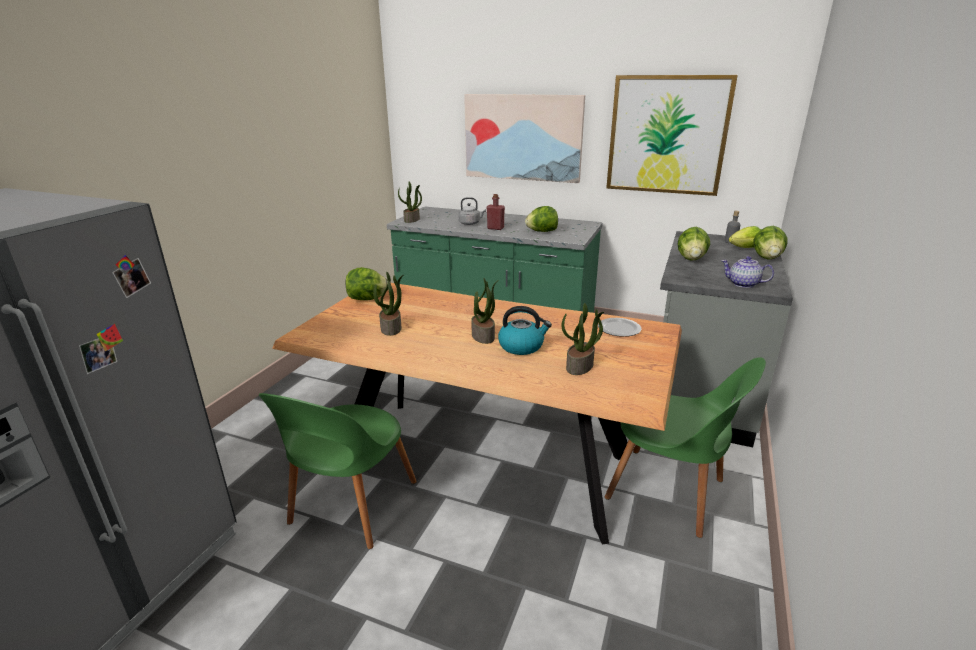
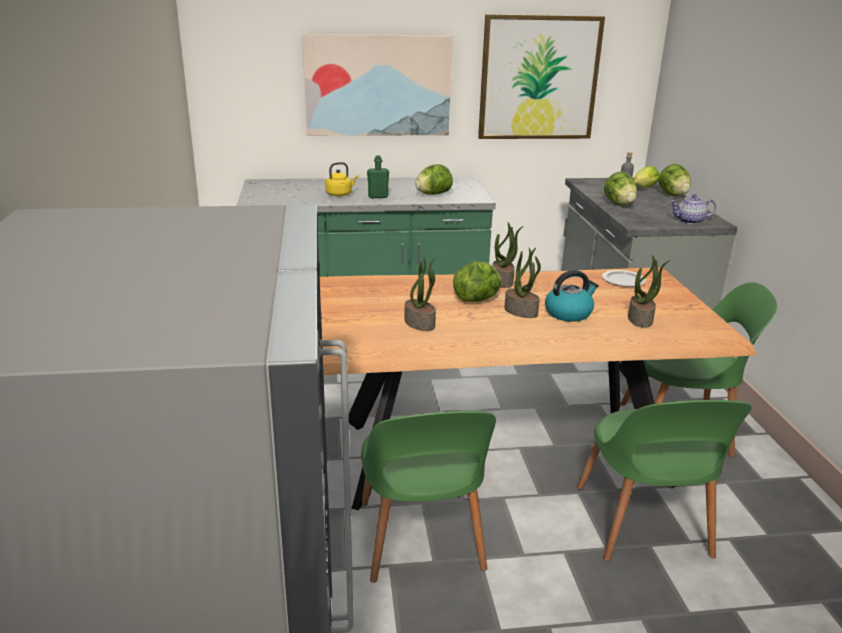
camera: 30 degrees left, 0 degrees up
lettuce [346,267,387,300] -> lettuce moved to [453,261,501,302]
potted plant [398,181,422,223] -> potted plant moved to [492,222,524,288]
grey kettle [458,197,486,225] -> yellow kettle [325,162,358,196]
red bottle [486,194,505,230] -> green bottle [367,155,389,198]
none -> green chair [577,400,752,561]

